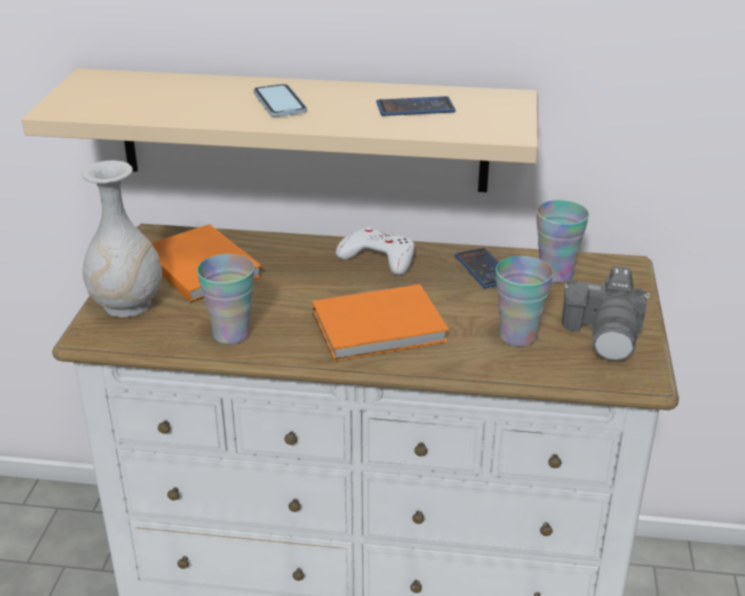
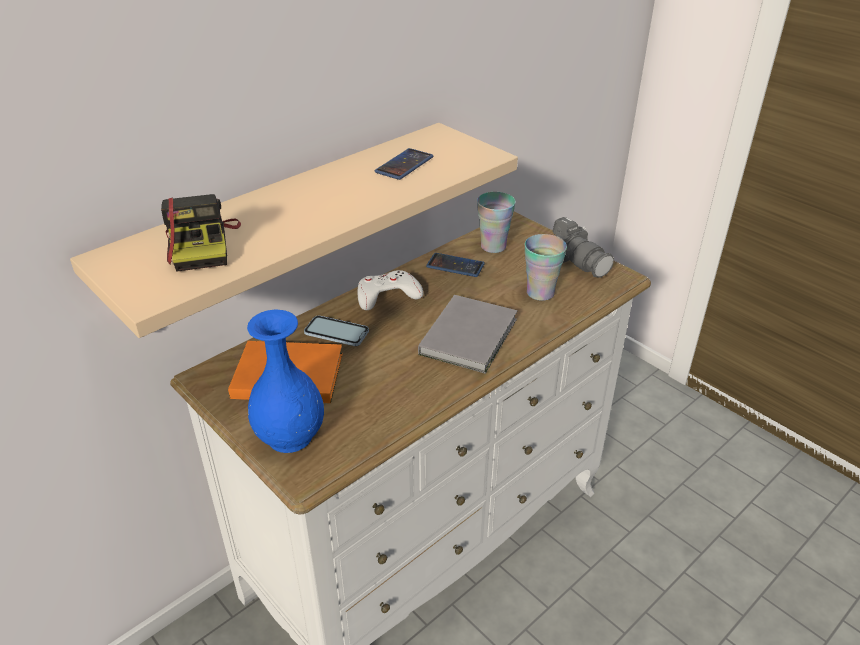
camera: 50 degrees left, 5 degrees up
white vase [82,160,162,317] -> blue vase [247,309,324,453]
cup [197,254,254,344] -> none
phone [253,84,307,117] -> phone moved to [304,315,369,346]
orange book [312,284,449,361] -> grey book [418,295,517,374]
none -> camera [161,194,241,272]

